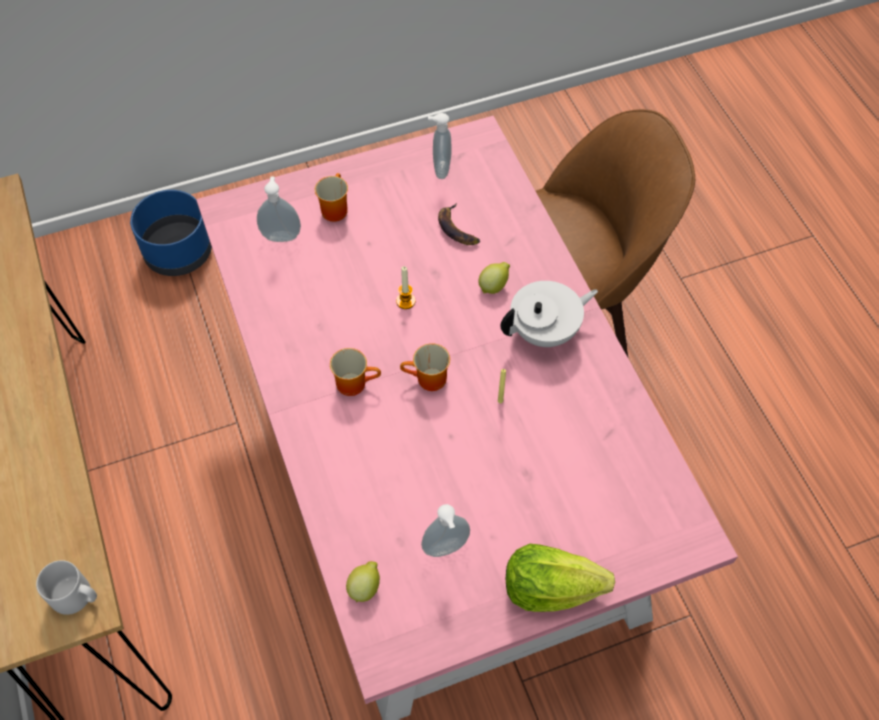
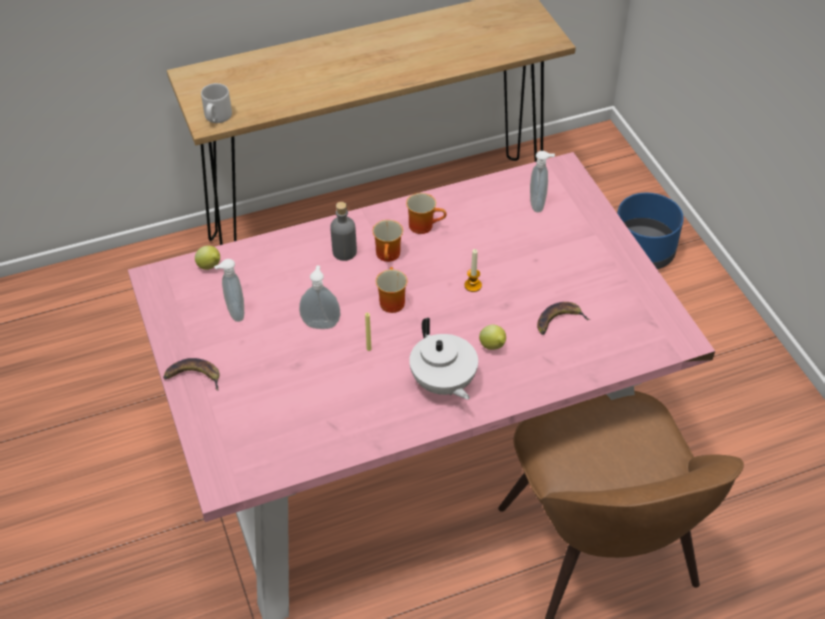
camera: 90 degrees right, 10 degrees down
mug [315,173,348,222] -> mug moved to [406,193,446,234]
soap dispenser [428,113,452,179] -> soap dispenser moved to [299,266,340,329]
lettuce [506,544,615,612] -> banana [163,358,219,391]
none -> grey bottle [330,202,357,261]

